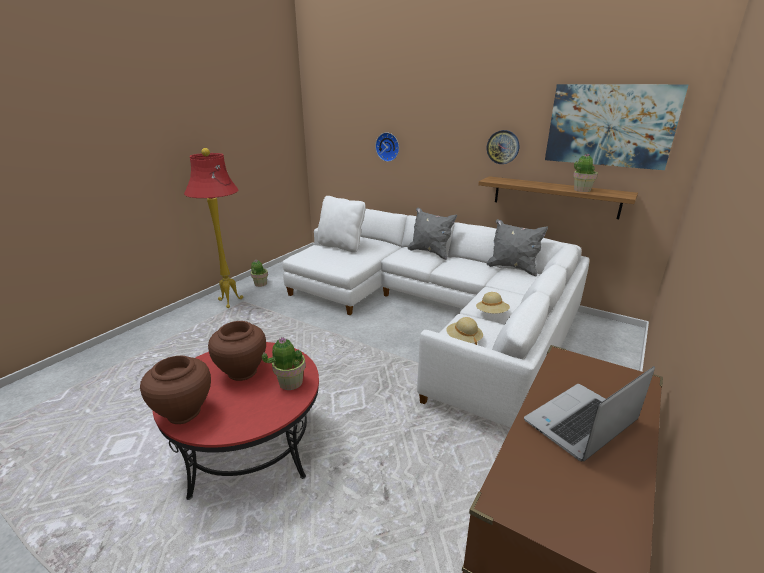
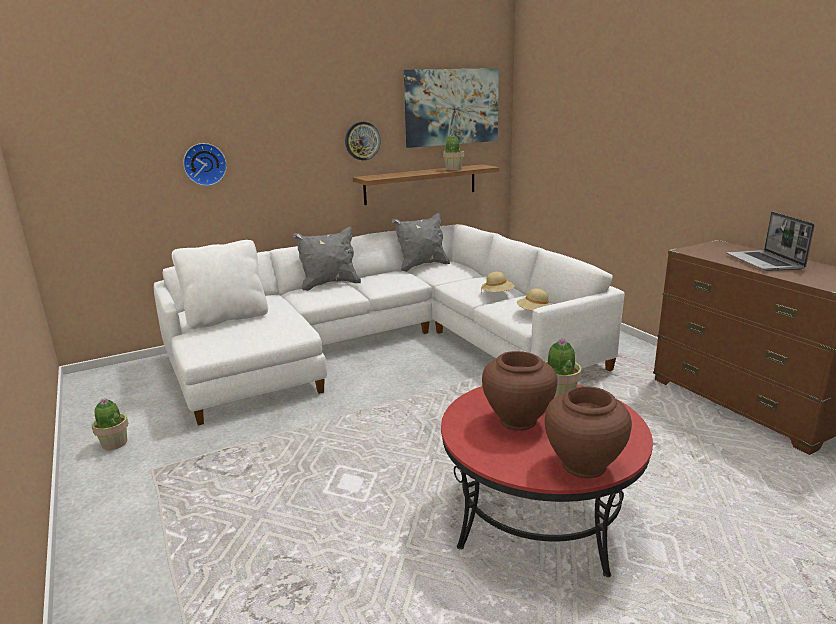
camera: 60 degrees left, 5 degrees down
red floor lamp [184,148,243,308] -> none

